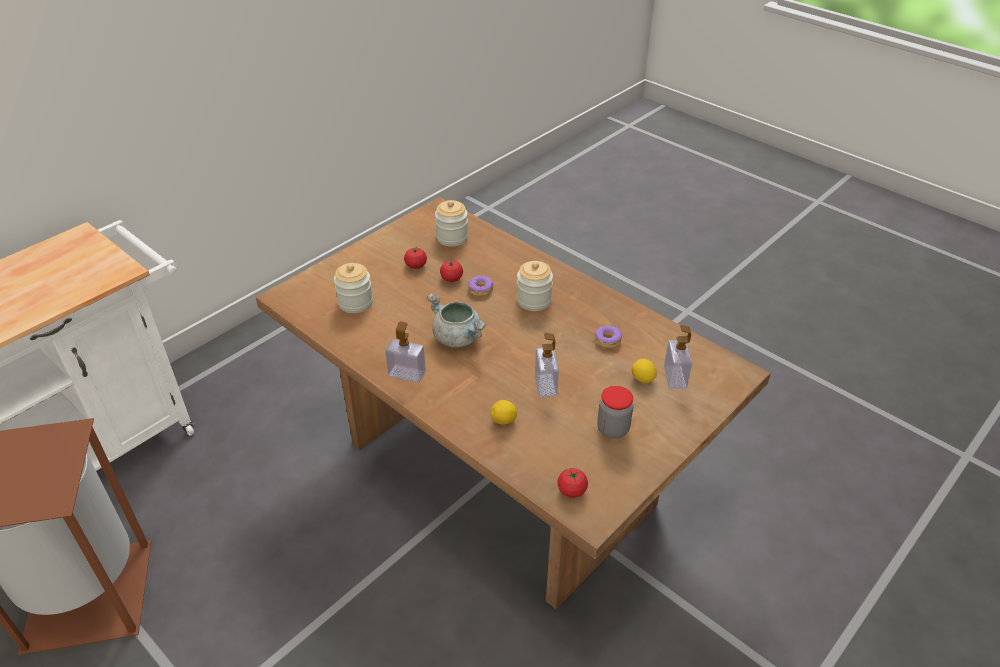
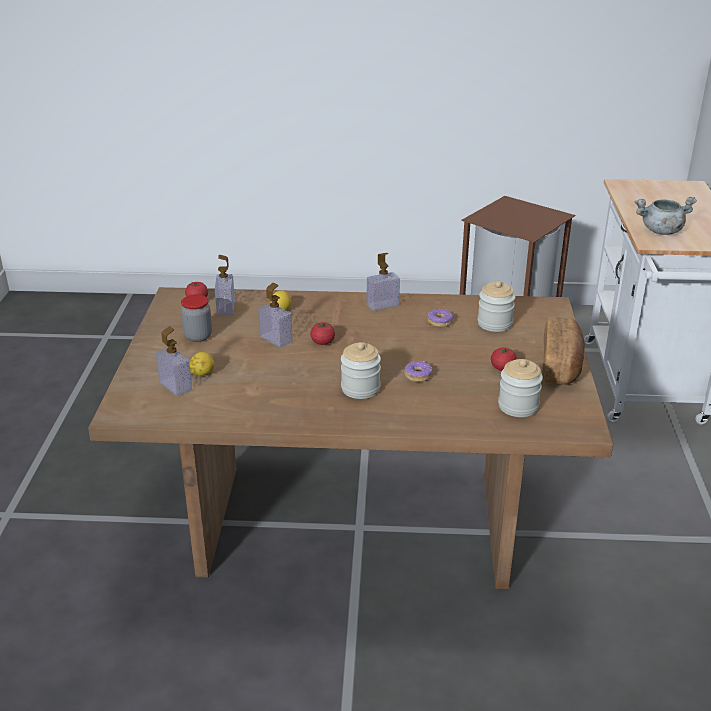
camera: 140 degrees right, 10 degrees down
grey cooking pot [427,294,487,348] -> grey cooking pot moved to [635,197,697,235]
tomato [440,260,463,282] -> tomato moved to [310,322,335,345]
donut [595,325,622,348] -> donut moved to [428,309,453,327]
none -> soap dispenser [215,255,235,316]
none -> bread [542,317,585,385]

